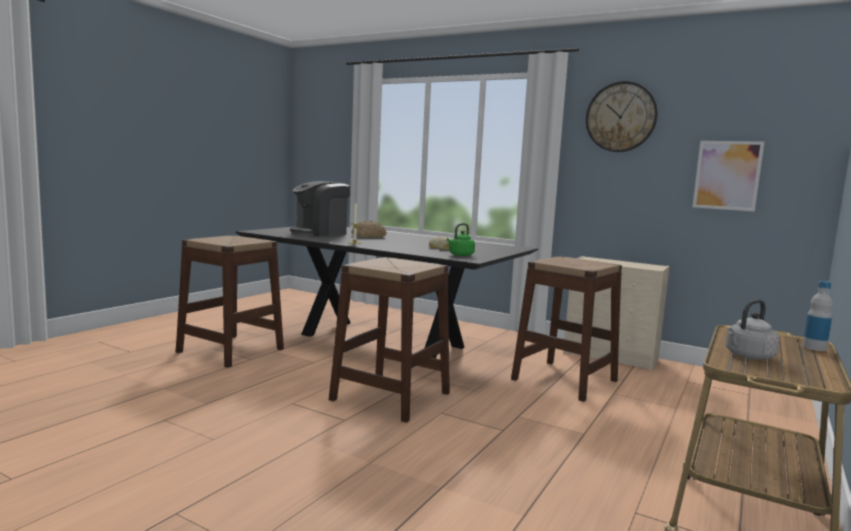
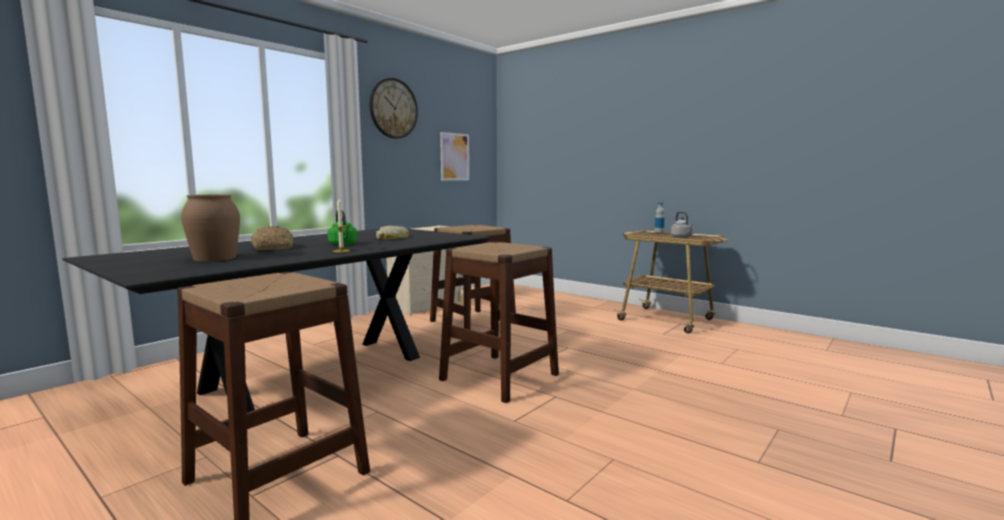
camera: 80 degrees left, 0 degrees up
coffee machine [290,181,350,236] -> brown vase [181,195,240,261]
green kettle [446,223,475,256] -> green kettle moved to [328,210,357,245]

